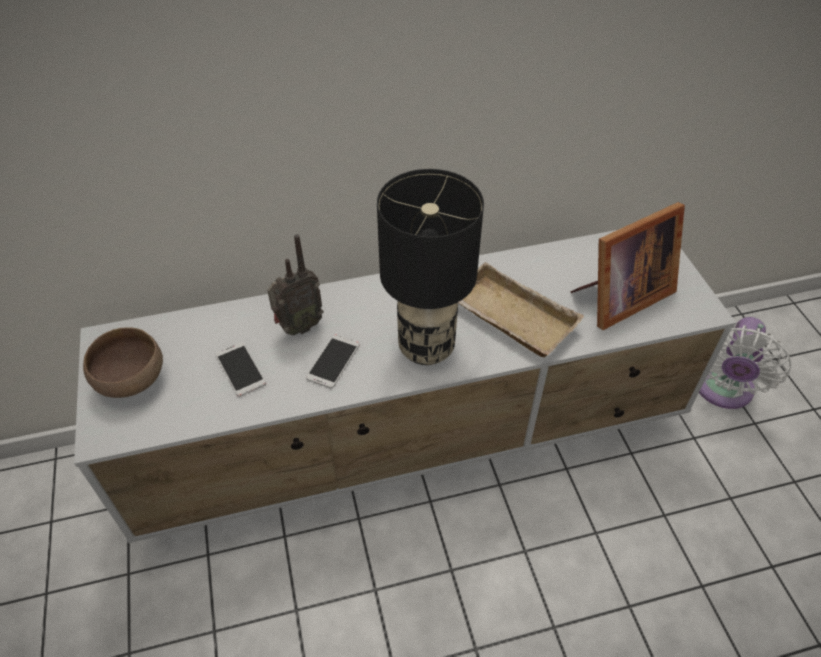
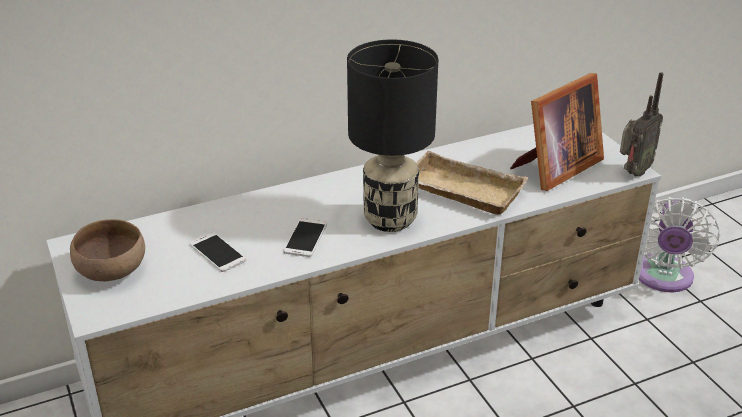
camera: 10 degrees left, 15 degrees down
radio [267,234,324,335] -> radio moved to [620,72,664,177]

